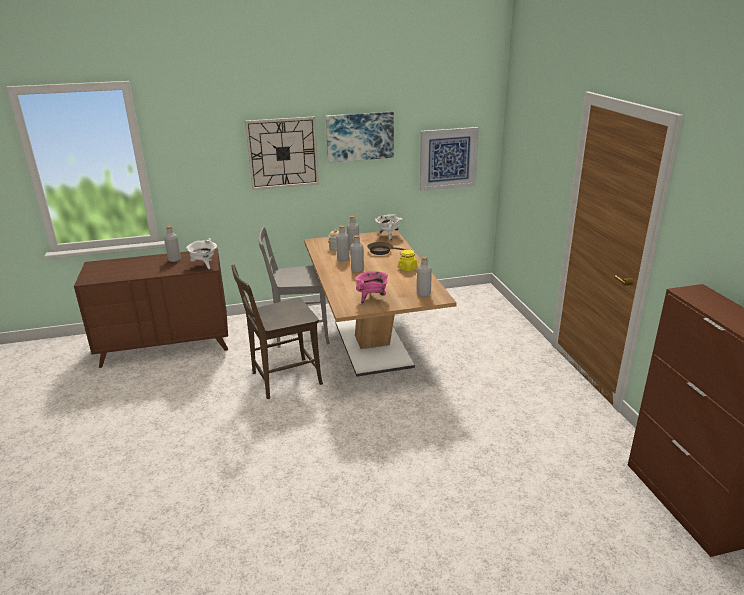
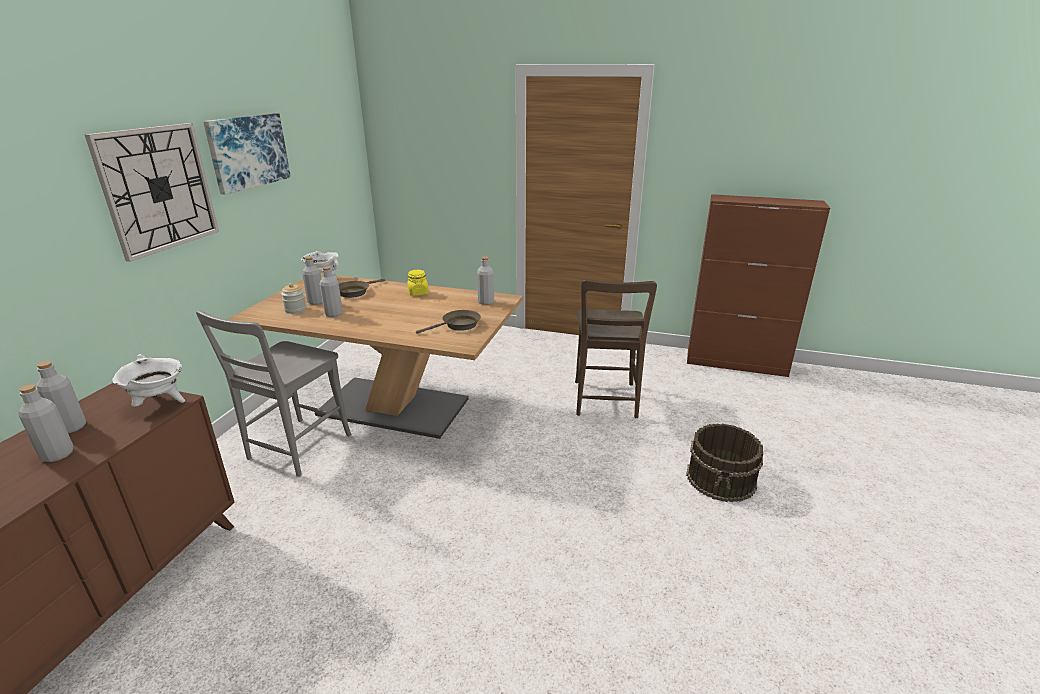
camera: 60 degrees left, 0 degrees up
brown chair [232,264,323,399] -> brown chair moved to [575,279,657,418]
grey bottle [350,235,364,273] -> grey bottle moved to [19,384,74,462]
pink cooking pot [355,271,388,304] -> brown frying pan [416,310,481,334]
picture [420,127,479,191] -> none
none -> brown bucket [686,423,763,502]

